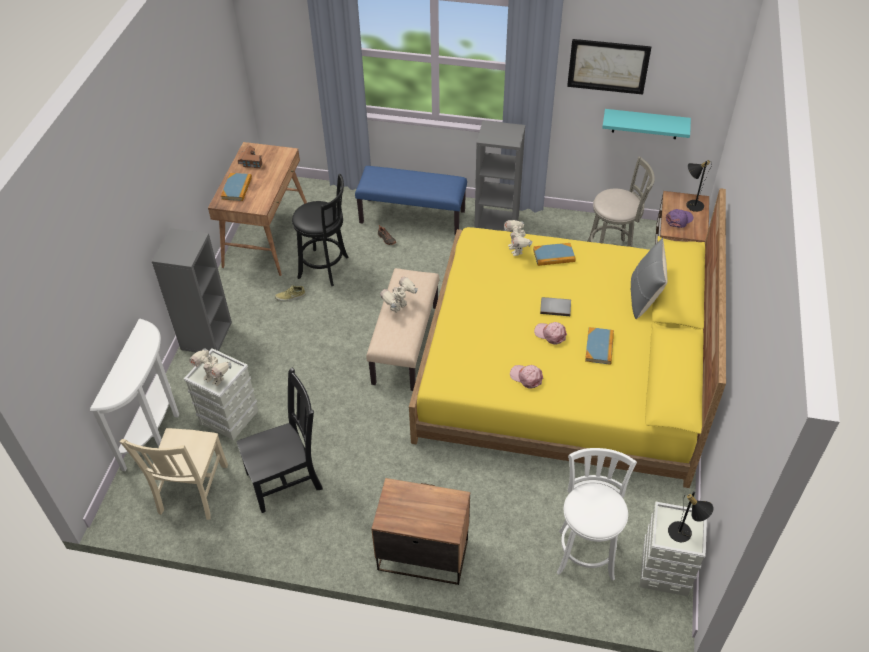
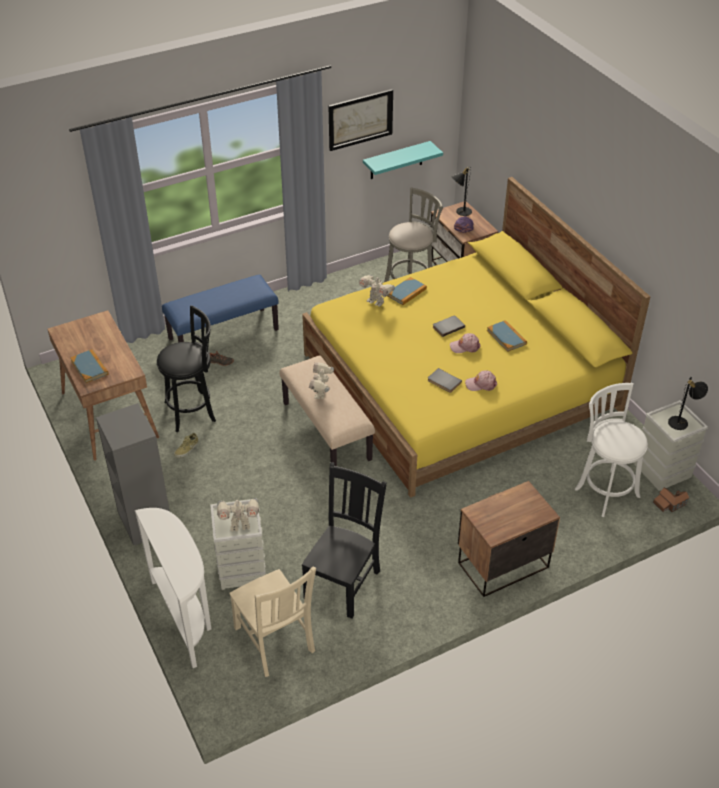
camera: 40 degrees left, 5 degrees down
toy house [238,146,262,168] -> toy house moved to [653,488,689,512]
grey bookcase [474,120,525,231] -> none
grey pillow [631,238,668,319] -> none
none -> grey book [428,368,462,393]

